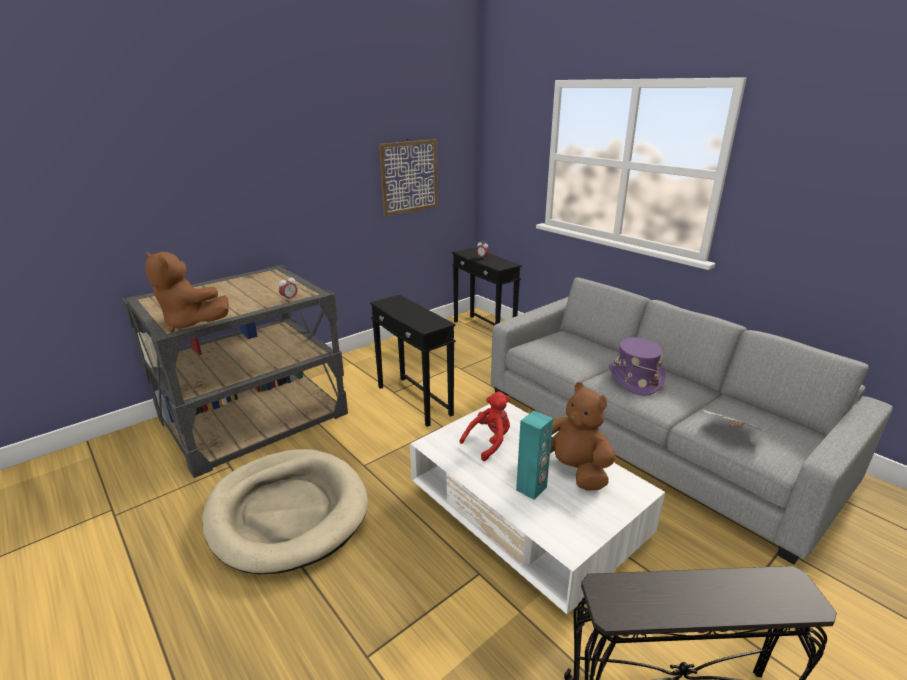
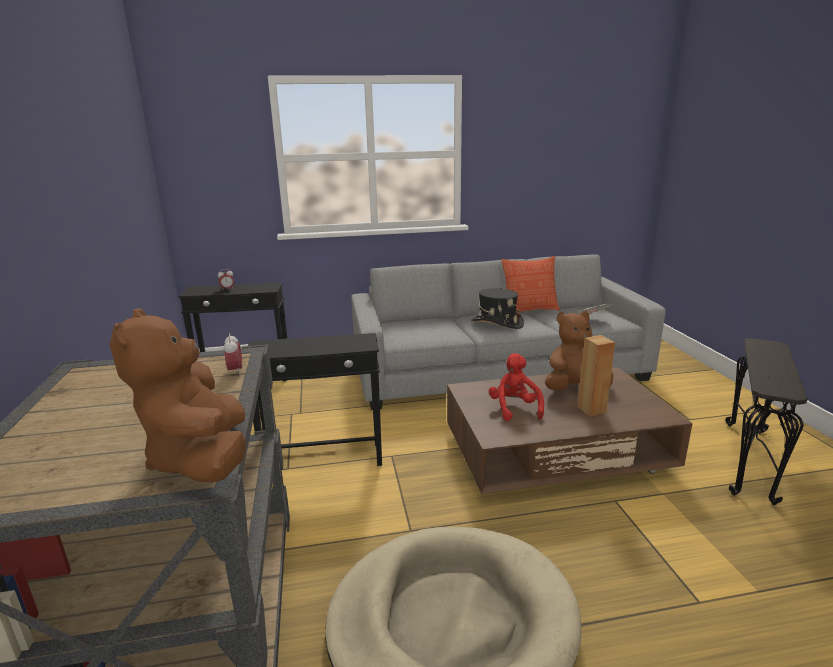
camera: 60 degrees left, 5 degrees down
brown plush toy [145,252,229,333] -> brown plush toy turned 105 degrees clockwise [109,308,246,482]
picture [379,139,438,216] -> none
white coffee table [410,402,665,614] -> brown coffee table [447,367,693,494]
turquoise speaker [516,411,553,500] -> brown speaker [577,335,615,417]
purple hat [609,338,666,396] -> black hat [471,288,524,329]
none -> orange pillow [502,256,560,312]

